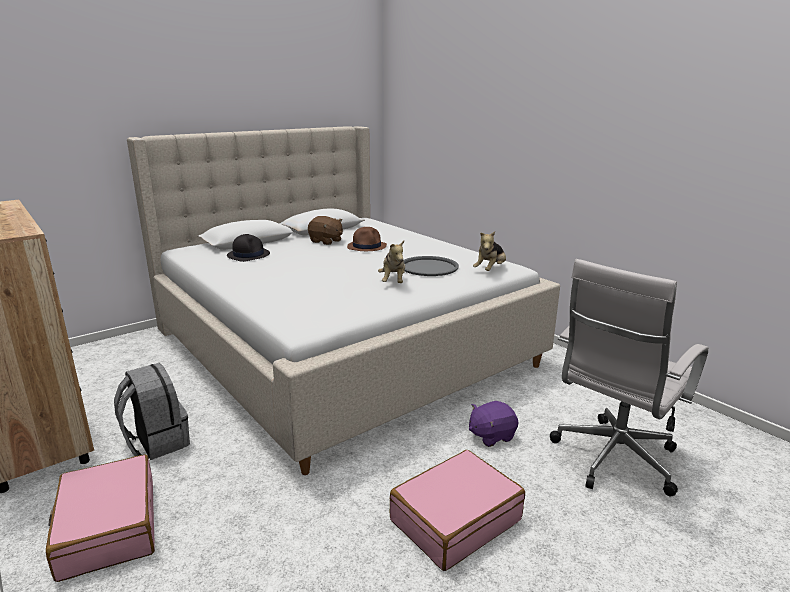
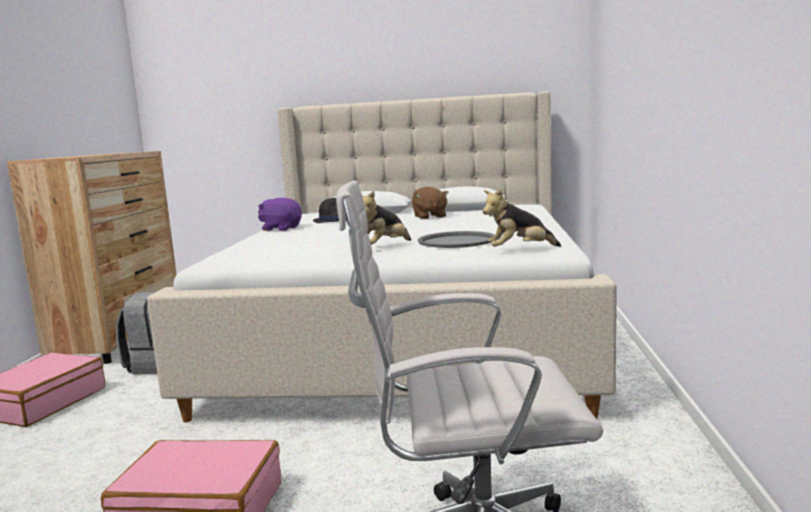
camera: 45 degrees right, 10 degrees down
brown hat [347,227,387,251] -> none
purple plush toy [469,401,518,447] -> purple plush toy moved to [258,198,302,231]

